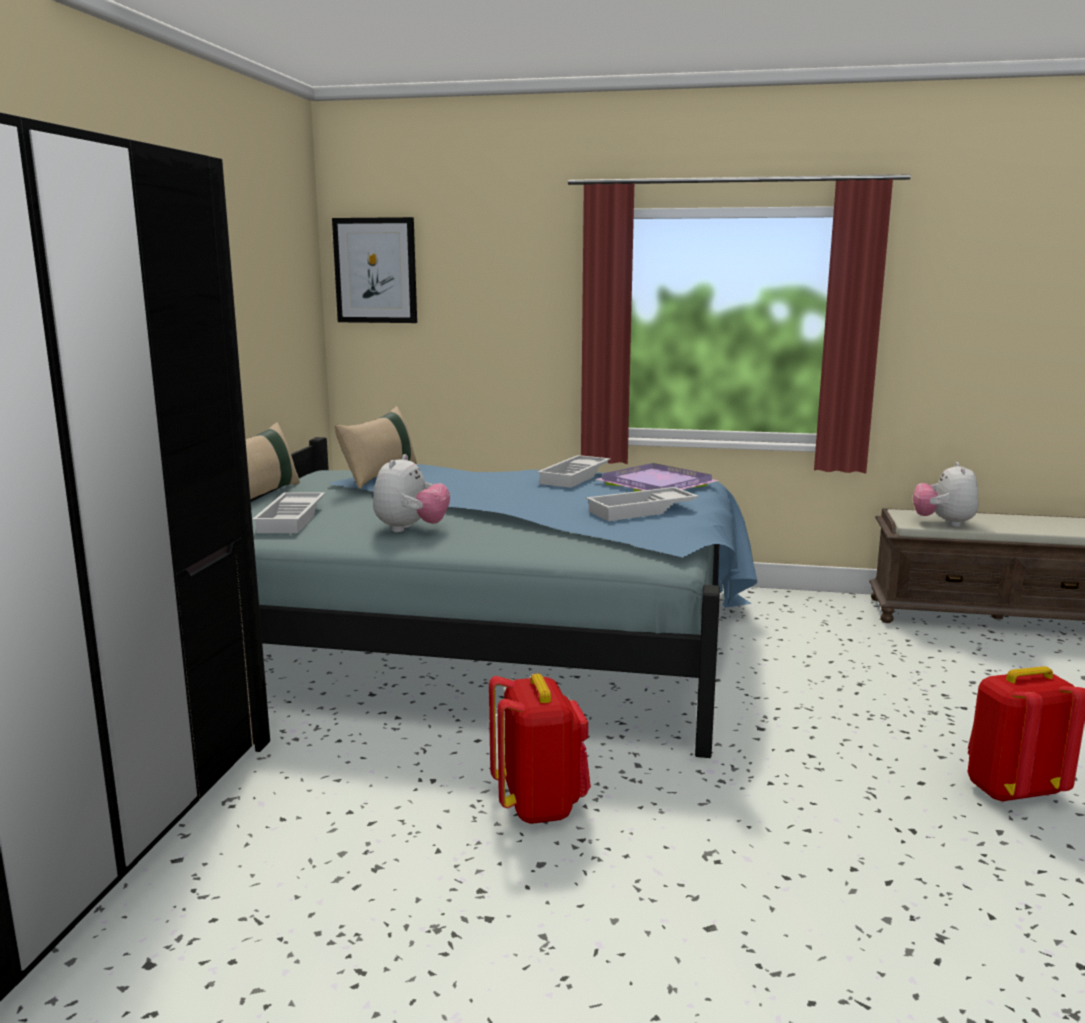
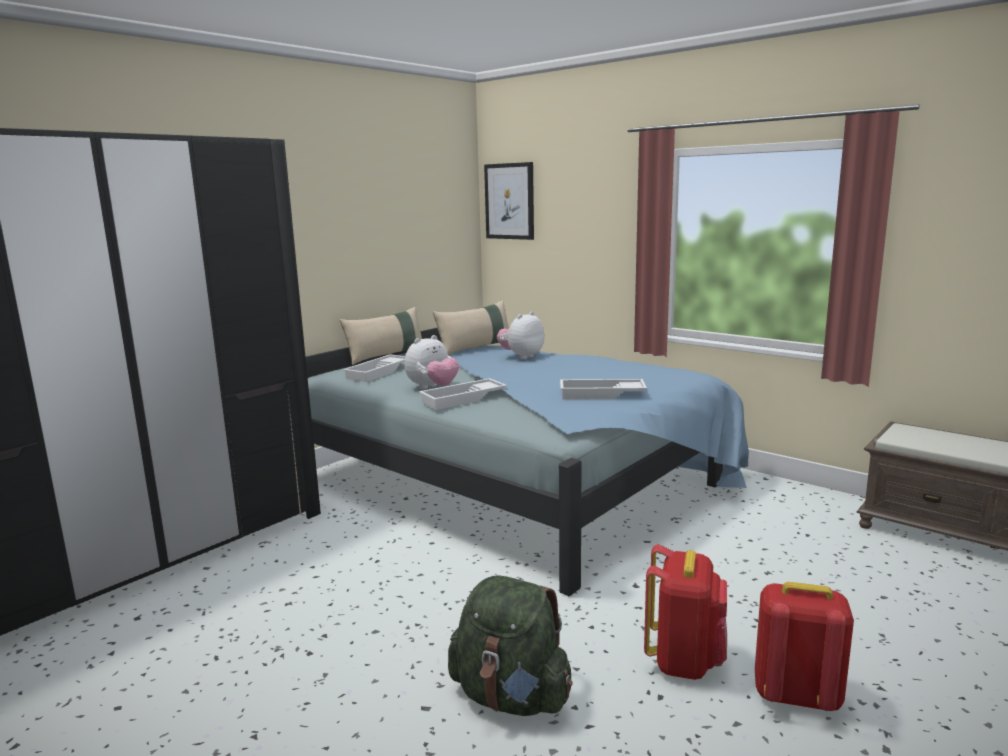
camera: 30 degrees right, 0 degrees up
red backpack [489,674,591,824] -> red backpack moved to [644,544,727,680]
white tray [537,455,611,488] -> white tray moved to [419,378,507,410]
purple tray [595,463,719,491] -> none
plush toy [913,462,979,527] -> plush toy moved to [497,312,544,359]
none -> green backpack [448,575,573,716]

